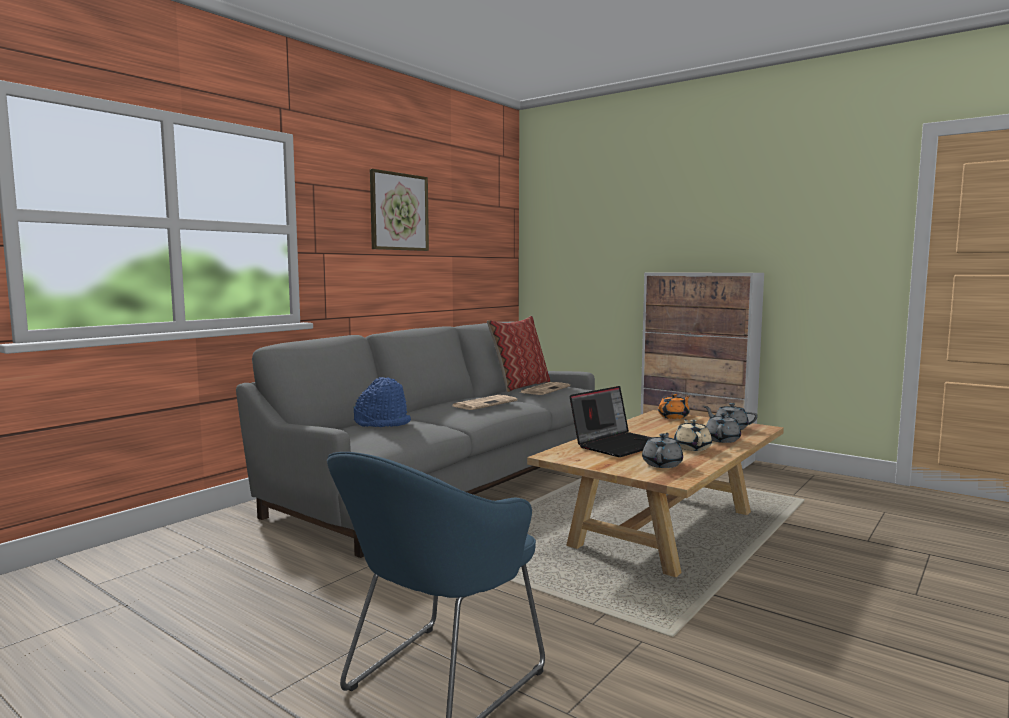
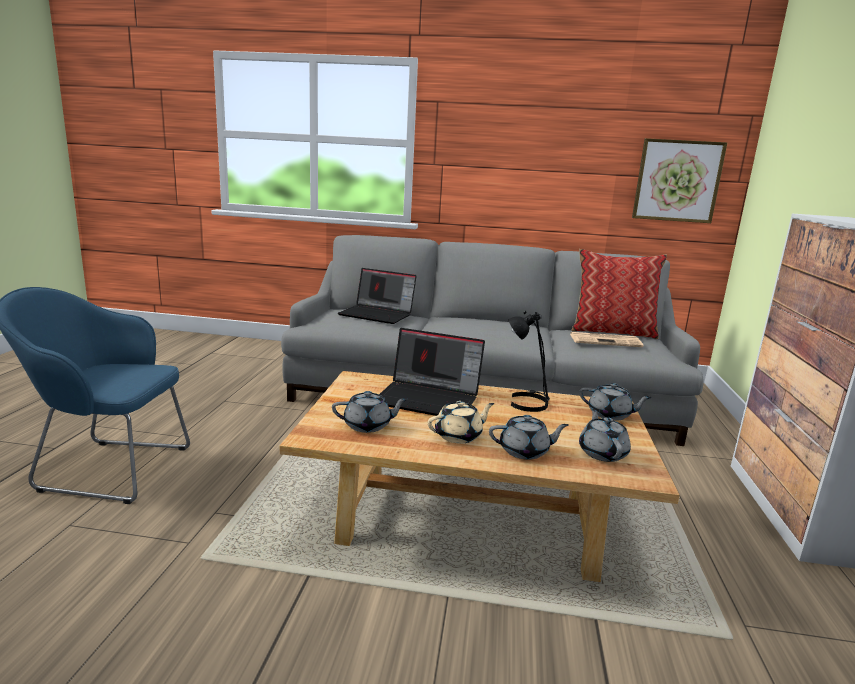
camera: 60 degrees right, 10 degrees up
blue hat [354,377,411,427] -> laptop [338,268,417,324]
picture [370,169,429,251] -> picture moved to [632,138,727,223]
newspaper [453,395,517,410] -> none
orange teapot [658,394,690,419] -> grey teapot [579,383,652,421]
none -> black table lamp [508,311,550,412]

